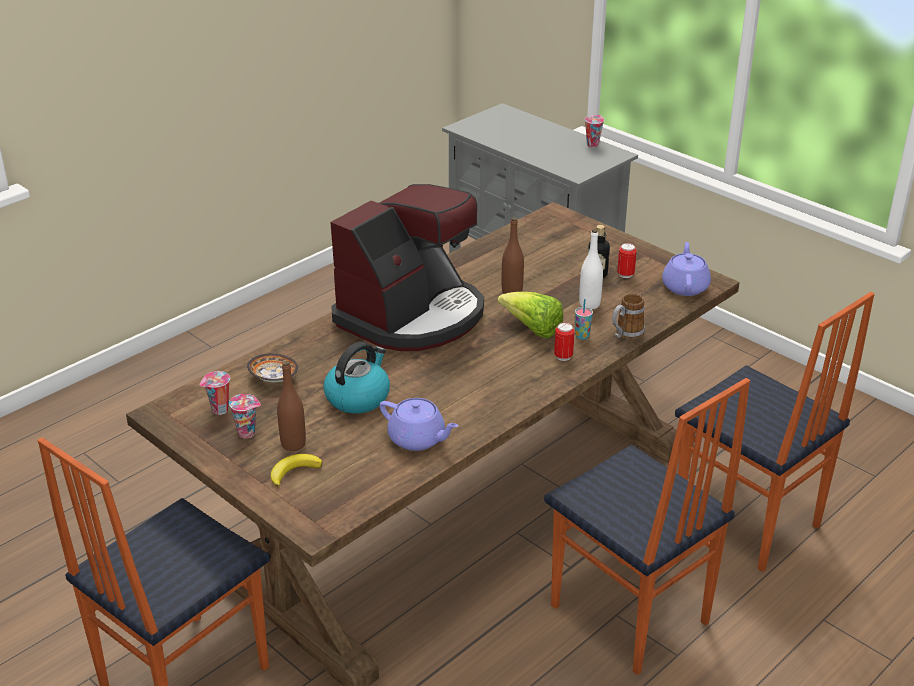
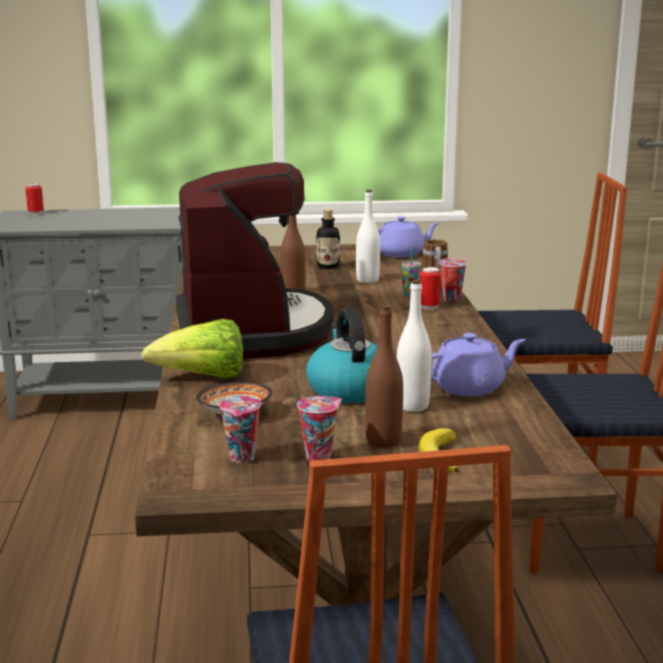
camera: 50 degrees left, 15 degrees down
lettuce [498,292,563,339] -> lettuce moved to [142,319,243,378]
cup [585,115,604,147] -> cup moved to [439,258,467,302]
can [617,243,637,278] -> can moved to [25,183,44,215]
purple teapot [662,242,711,296] -> purple teapot turned 120 degrees clockwise [378,216,440,257]
none -> white bottle [397,280,432,412]

